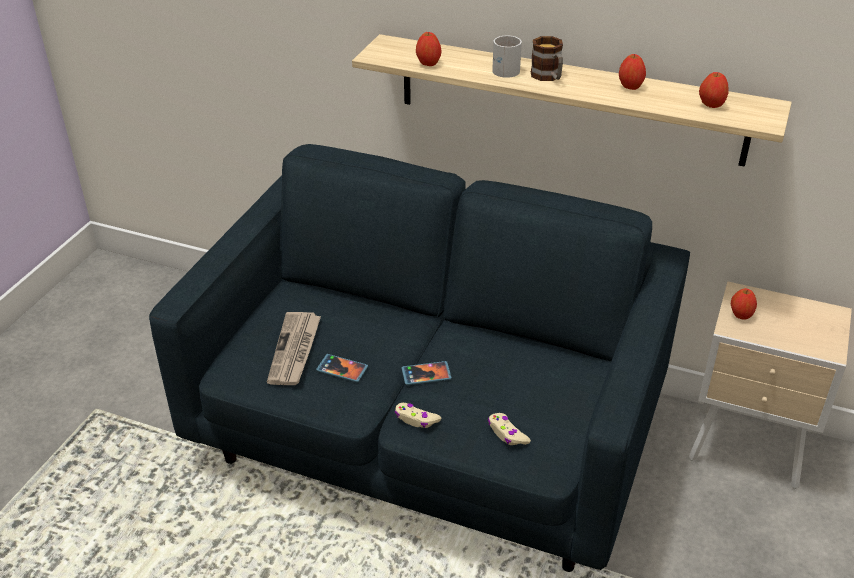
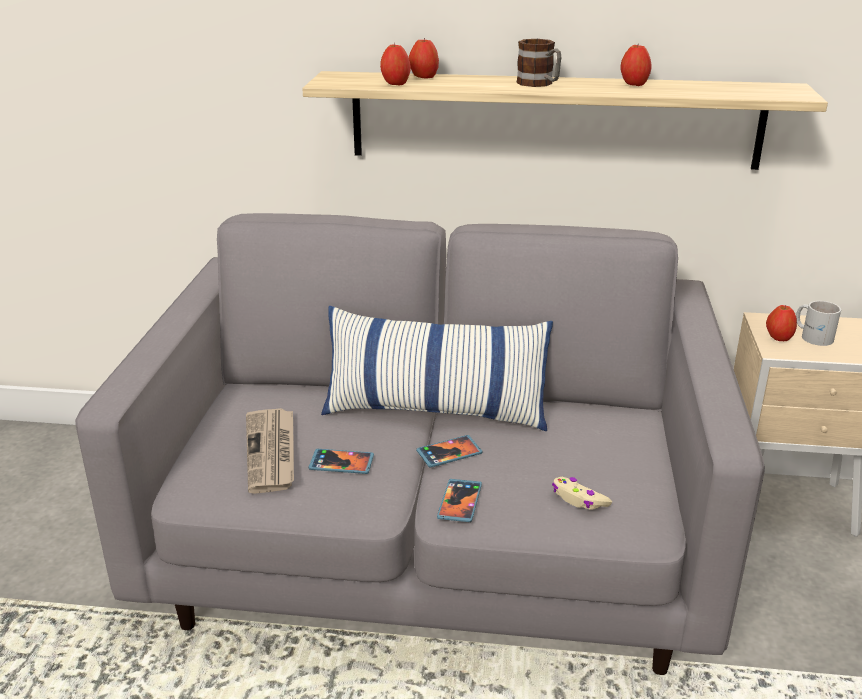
camera: 15 degrees left, 10 degrees down
blue sofa [149,144,690,572] -> grey sofa [75,213,765,675]
beige game controller [395,403,441,428] -> phone [437,479,482,522]
white mug [492,36,522,78] -> white mug moved to [796,301,841,346]
apple [699,72,728,108] -> apple moved to [409,38,439,79]
none -> pillow [321,306,553,431]

